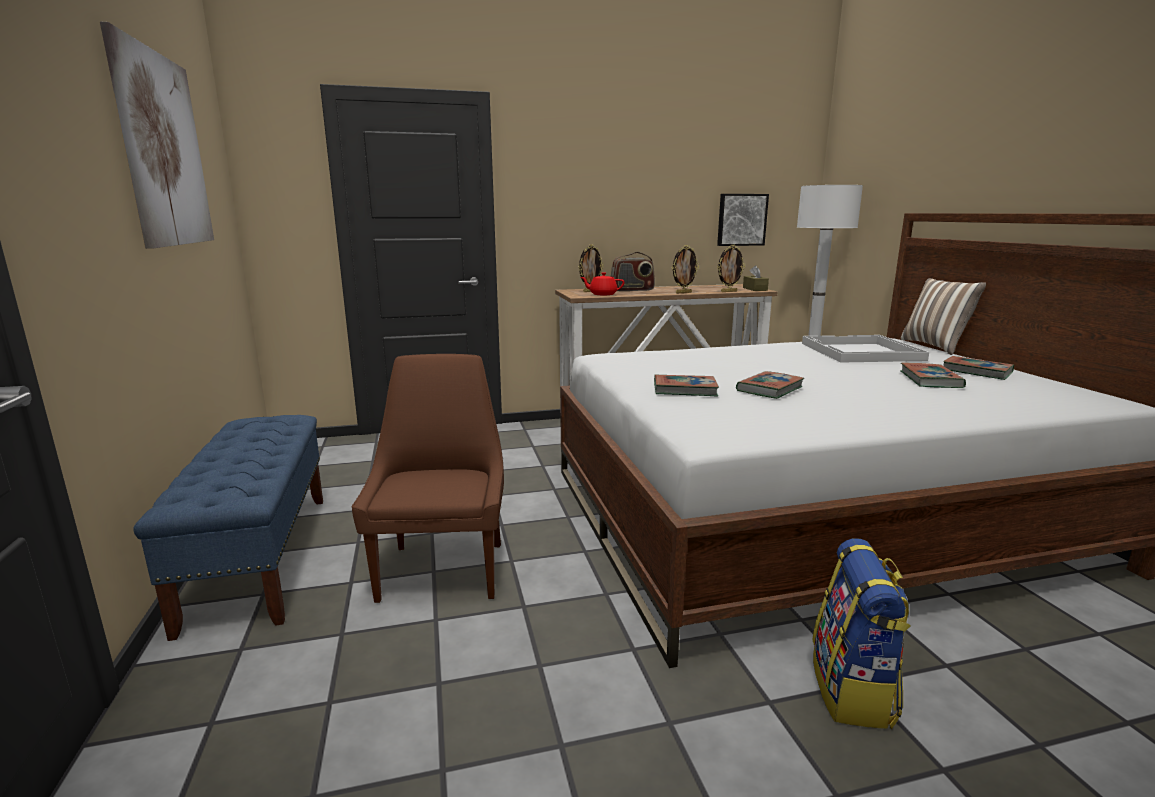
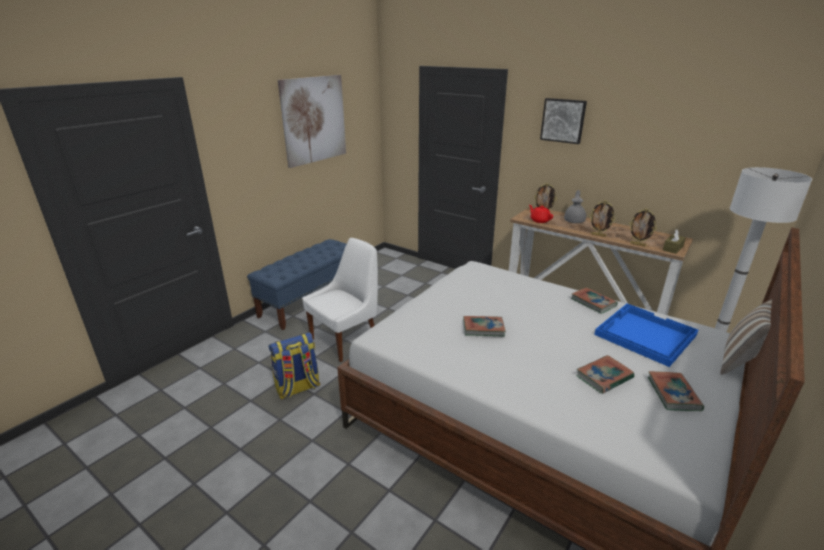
camera: 50 degrees right, 10 degrees up
brown chair [352,354,504,603] -> white chair [302,238,378,362]
radio [611,252,655,291] -> grey teapot [564,190,586,223]
book [654,375,719,396] -> book moved to [571,287,617,314]
picture [717,194,769,246] -> picture moved to [540,98,587,144]
white tray [802,335,929,363] -> blue tray [594,304,698,367]
backpack [812,538,910,729] -> backpack moved to [268,332,320,400]

